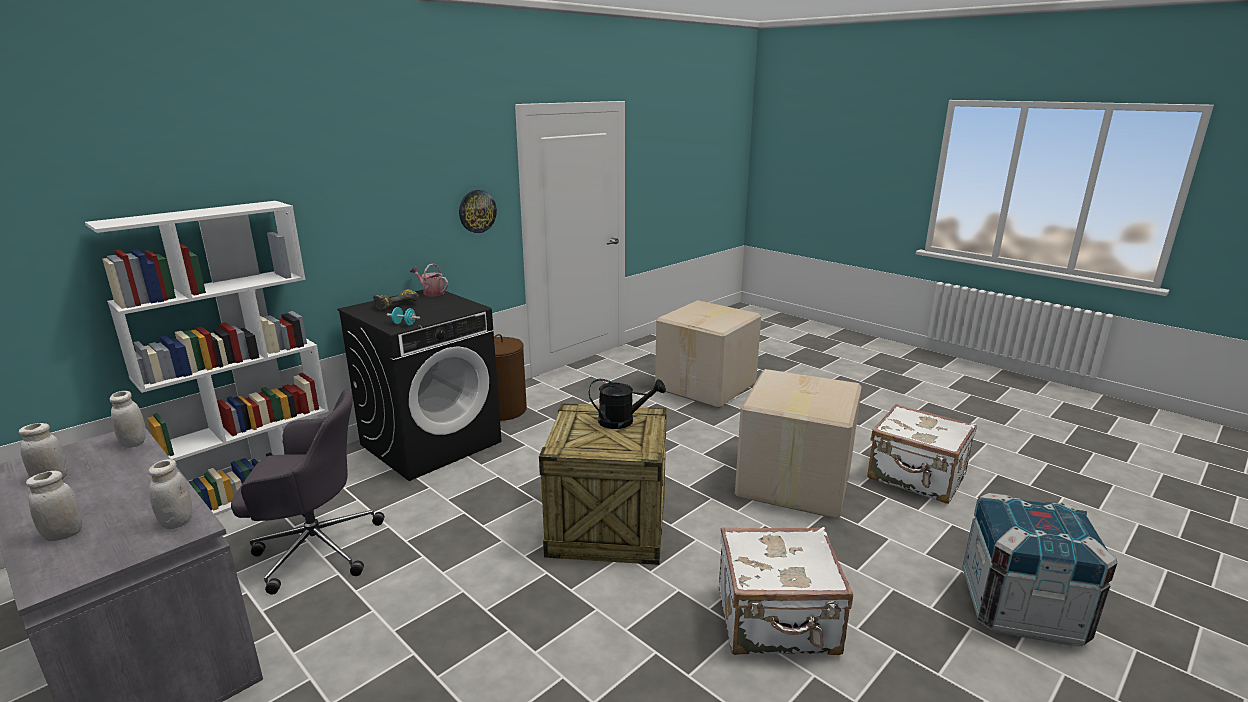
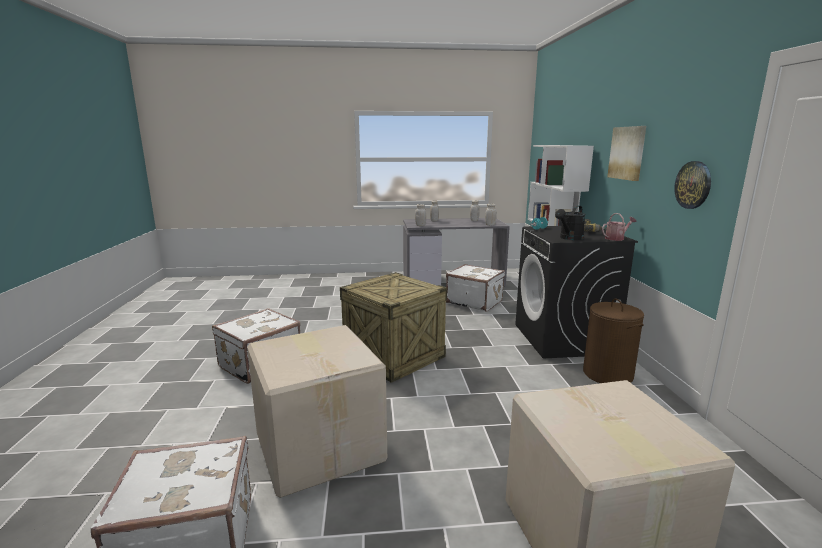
camera: 130 degrees right, 5 degrees down
grey office chair [231,389,384,595] -> white suitcase [446,264,505,311]
black watering can [589,379,666,429] -> black watering can moved to [555,206,586,240]
crate [962,493,1117,646] -> none
none -> picture [607,126,646,181]

